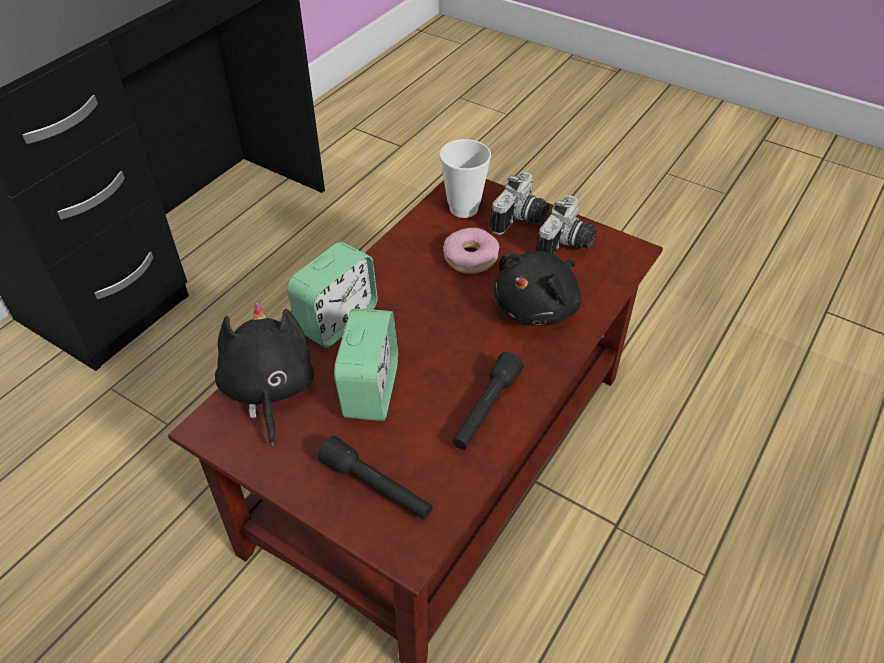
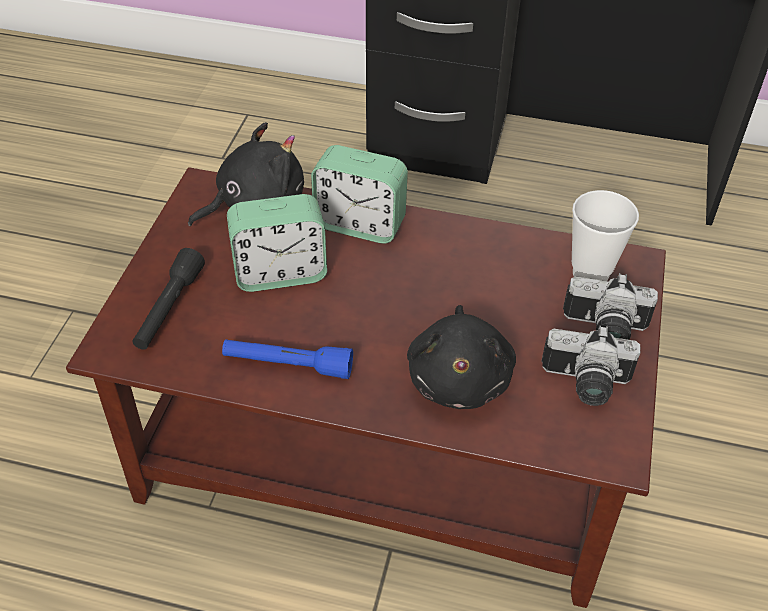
camera: 70 degrees right, 0 degrees up
donut [443,228,500,274] -> none
black flashlight [452,352,524,450] -> blue flashlight [222,339,353,379]
black plush toy [494,251,582,326] -> black plush toy turned 105 degrees counterclockwise [407,305,516,409]

